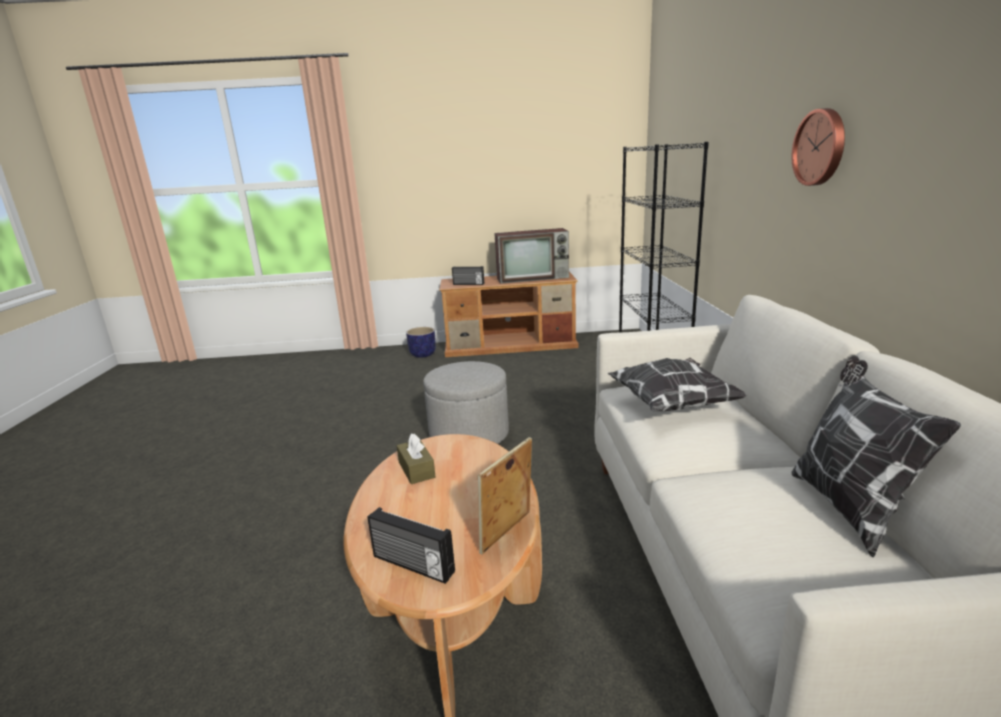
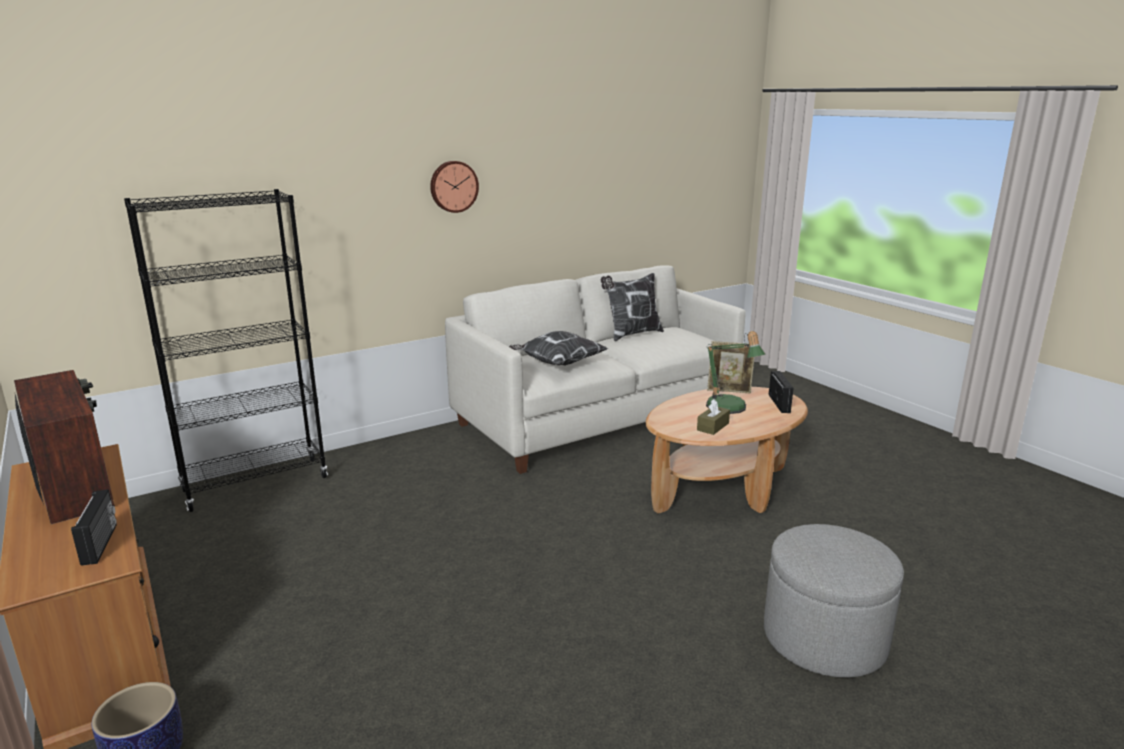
camera: 120 degrees left, 0 degrees up
grey ottoman [423,361,509,444] -> grey ottoman moved to [764,524,904,678]
none -> table lamp [706,331,766,414]

